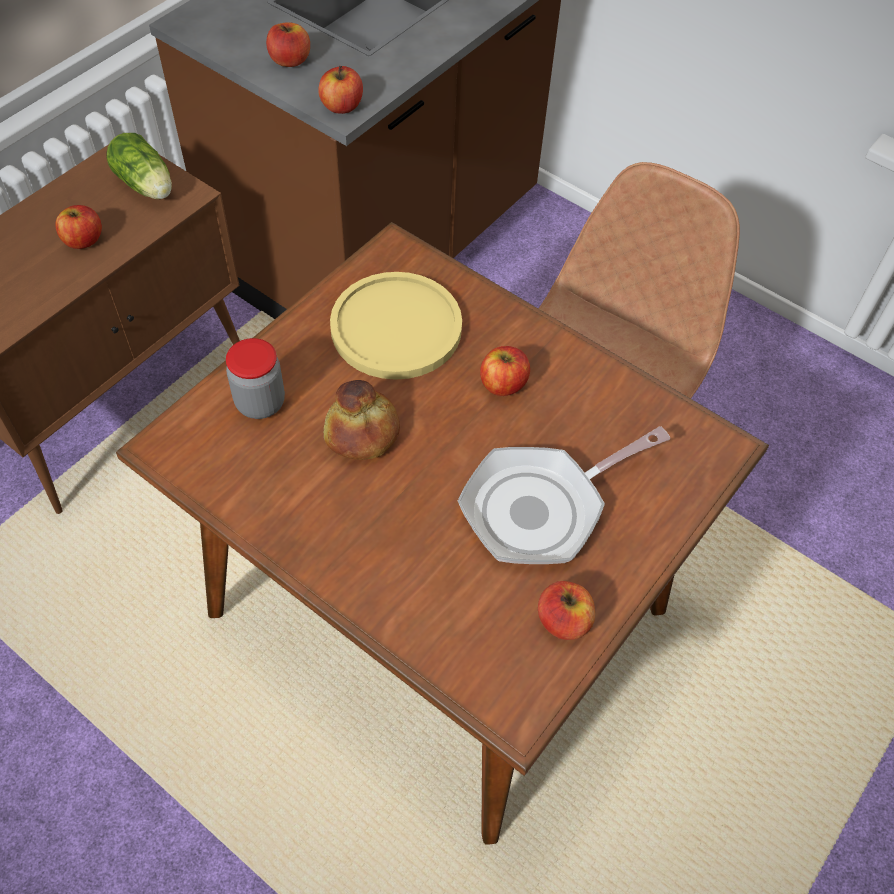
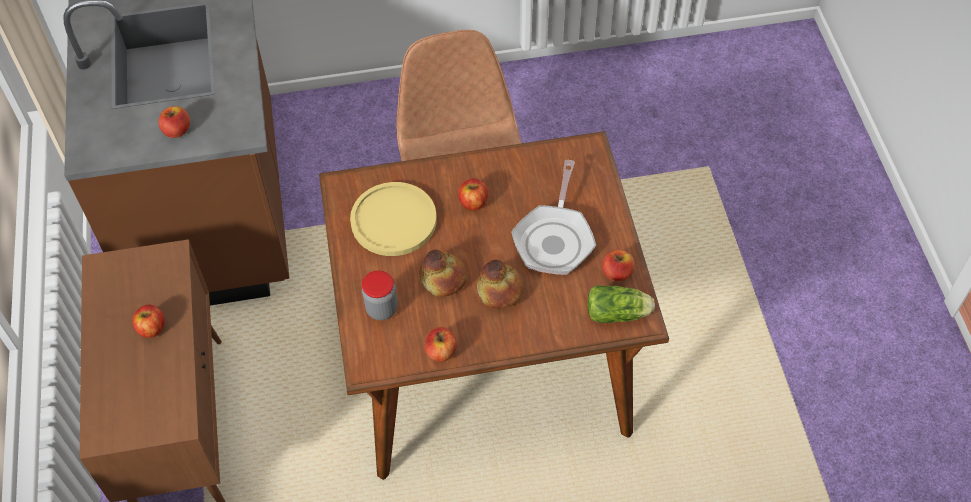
camera: 45 degrees left, 0 degrees up
lettuce [107,133,172,199] -> lettuce moved to [587,285,655,323]
apple [318,66,363,114] -> apple moved to [425,327,457,362]
none -> bread [477,260,525,309]

